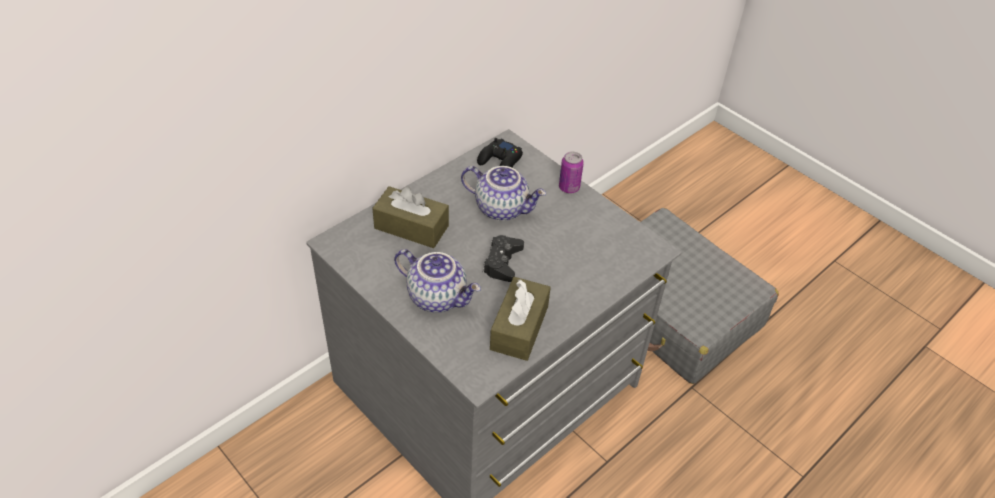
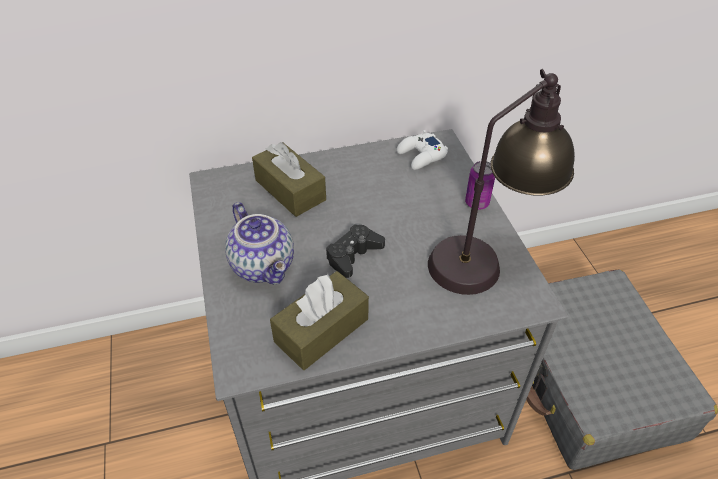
camera: 30 degrees right, 0 degrees up
teapot [461,166,546,221] -> none
black game controller [477,138,523,167] -> white game controller [397,130,448,170]
none -> table lamp [428,69,575,295]

